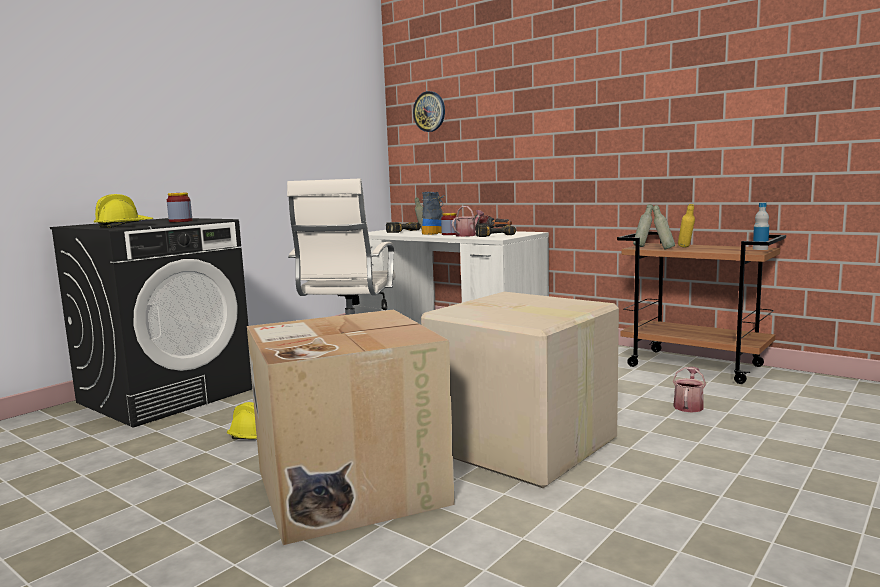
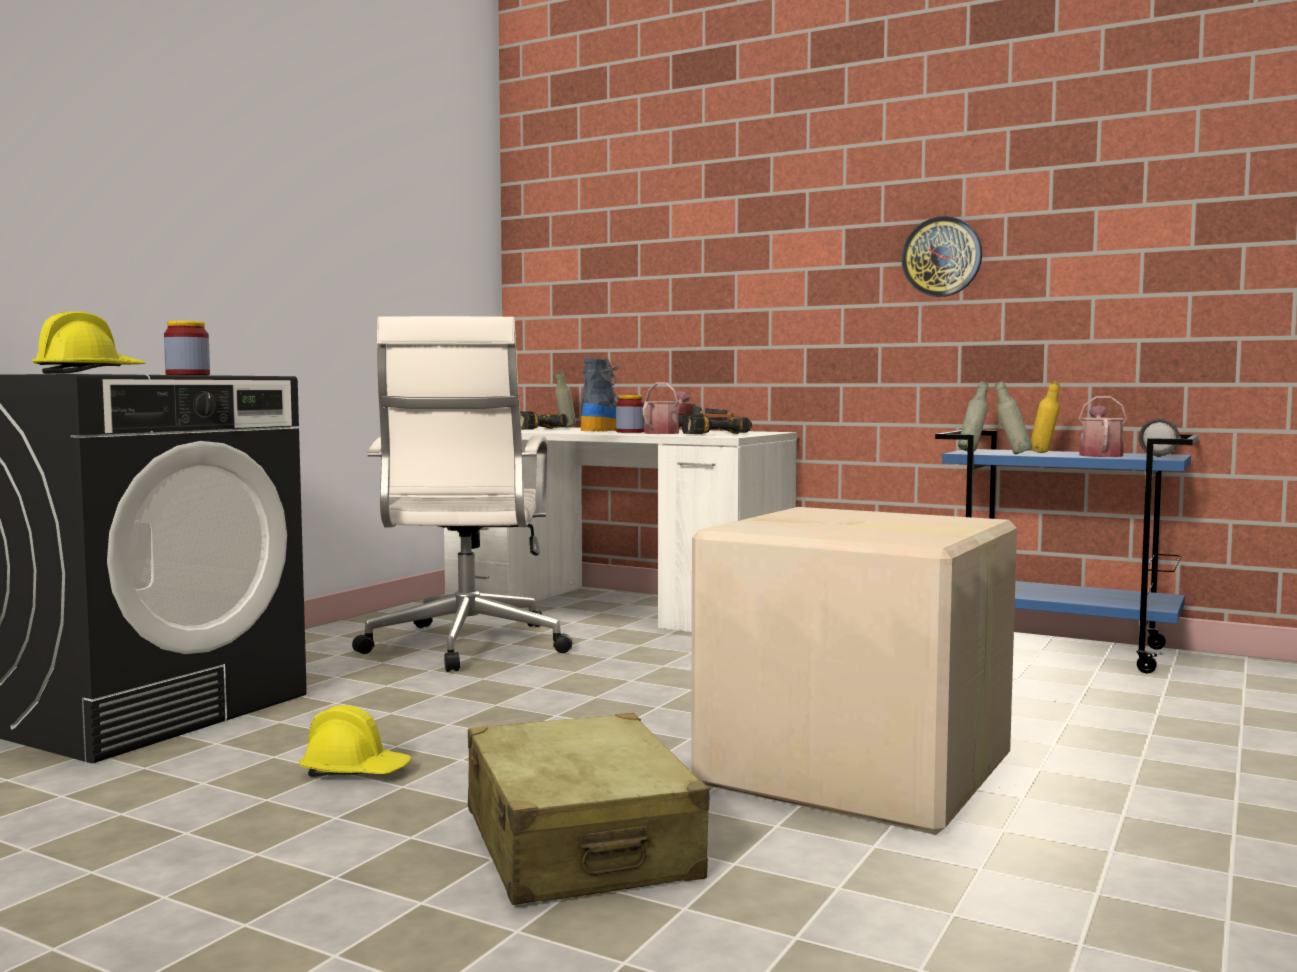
camera: 10 degrees left, 5 degrees down
cardboard box [247,310,455,545] -> beige suitcase [468,713,709,905]
wall clock [413,91,445,132] -> wall clock moved to [901,216,982,297]
brown cart [617,232,786,384] -> blue cart [935,430,1199,674]
watering can [673,367,706,413] -> watering can moved to [1078,396,1127,457]
bottle [753,203,769,250] -> flashlight [1138,418,1181,457]

